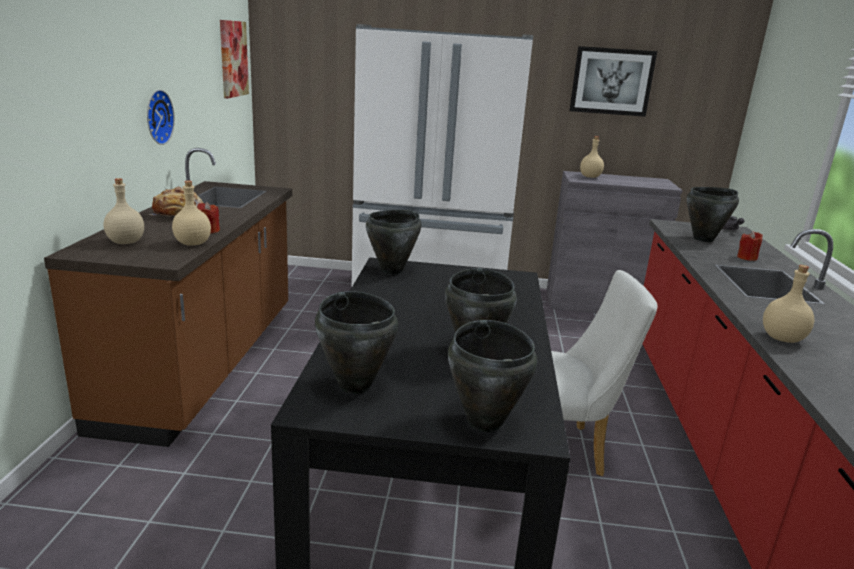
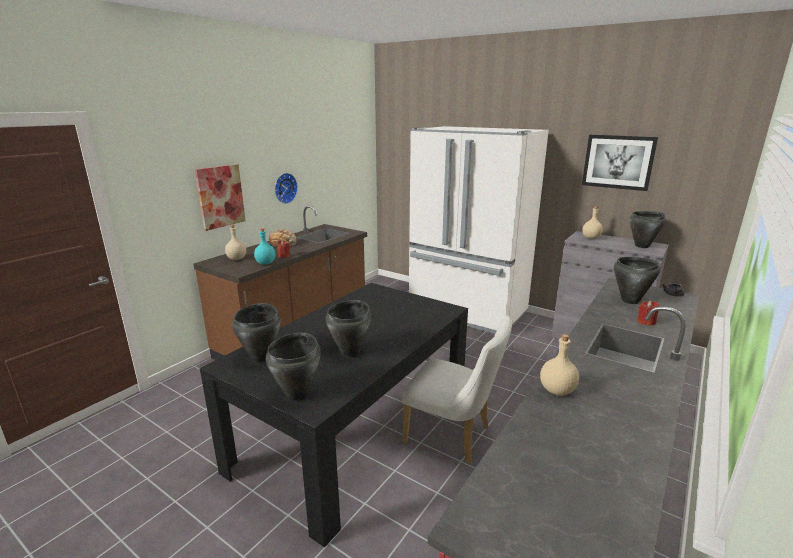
camera: 30 degrees right, 0 degrees up
beige bottle [172,181,211,246] -> turquoise bottle [254,228,275,264]
picture [220,20,249,98] -> picture moved to [195,164,245,231]
black cooking pot [366,210,422,274] -> black cooking pot moved to [629,211,666,248]

